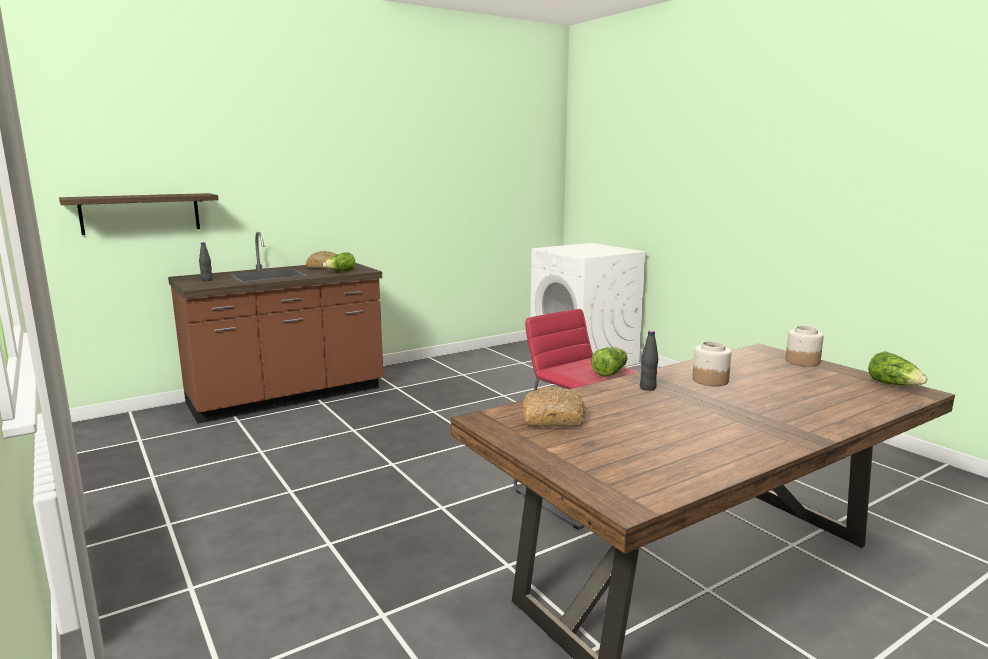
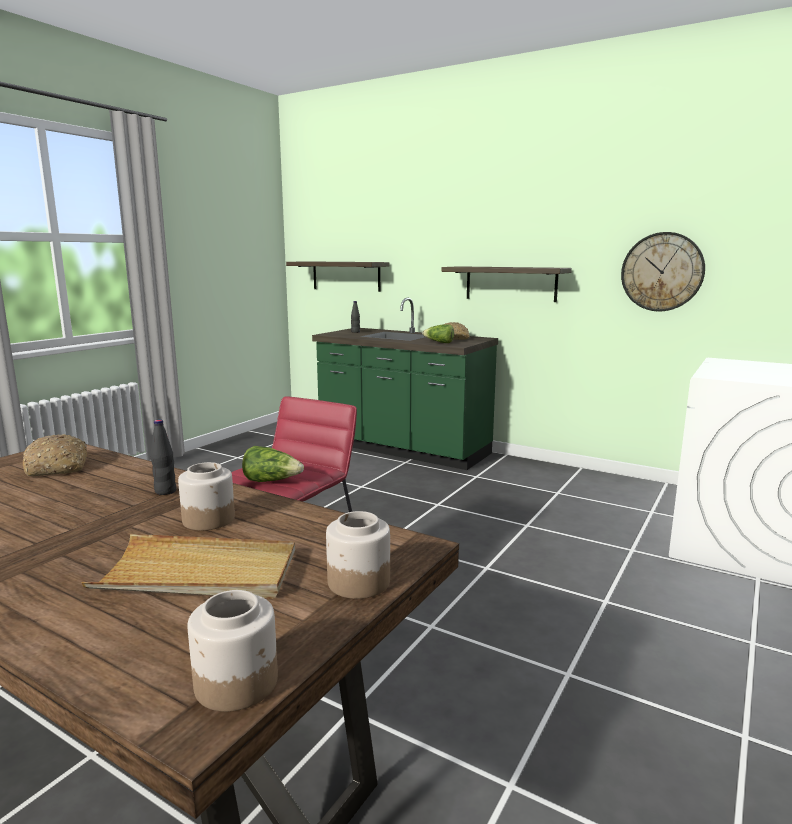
camera: 65 degrees right, 0 degrees up
brown counter [168,232,383,424] -> green counter [312,298,498,470]
lettuce [868,351,927,385] -> jar [188,590,278,712]
none -> beige tray [82,534,295,599]
none -> shelf [441,266,572,302]
none -> wall clock [621,232,705,311]

